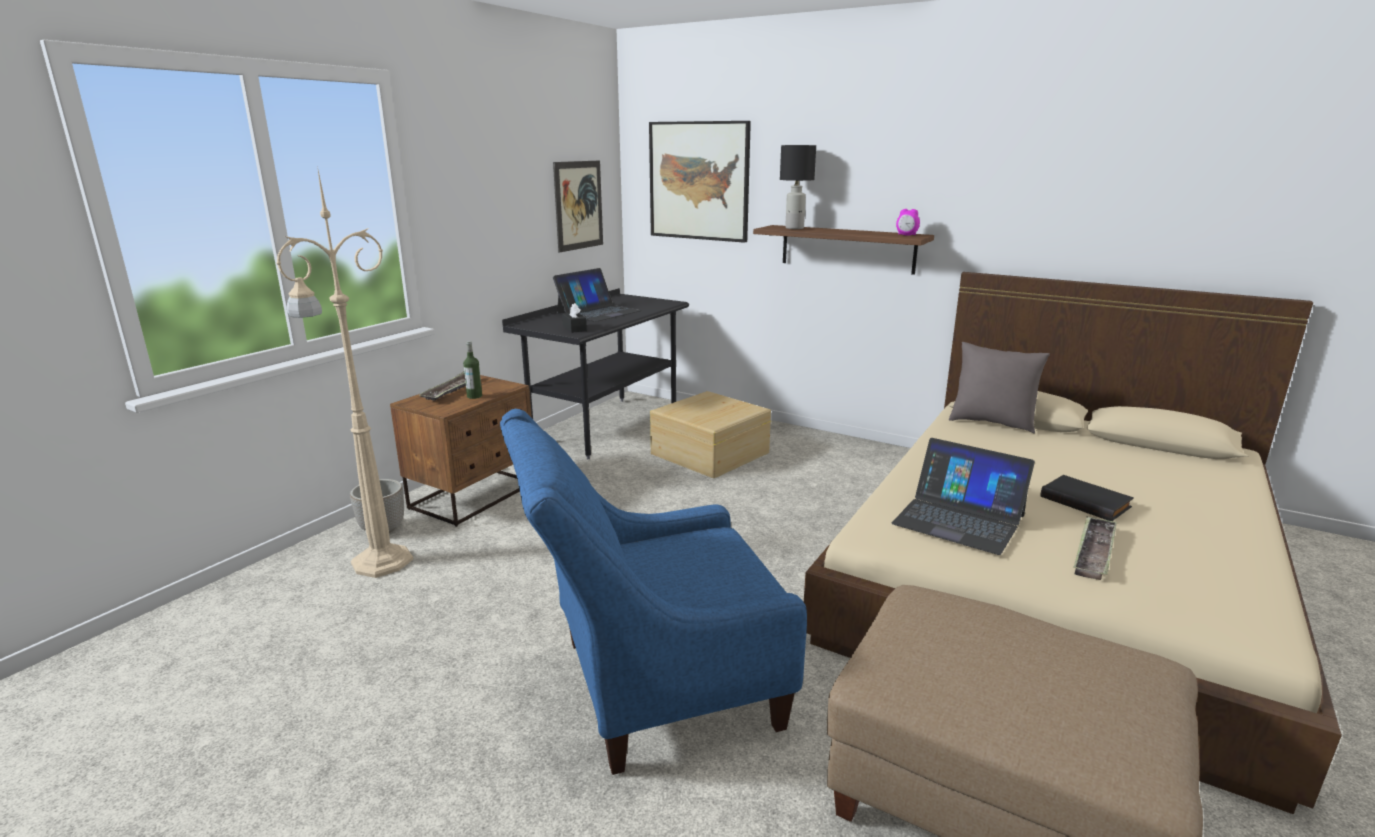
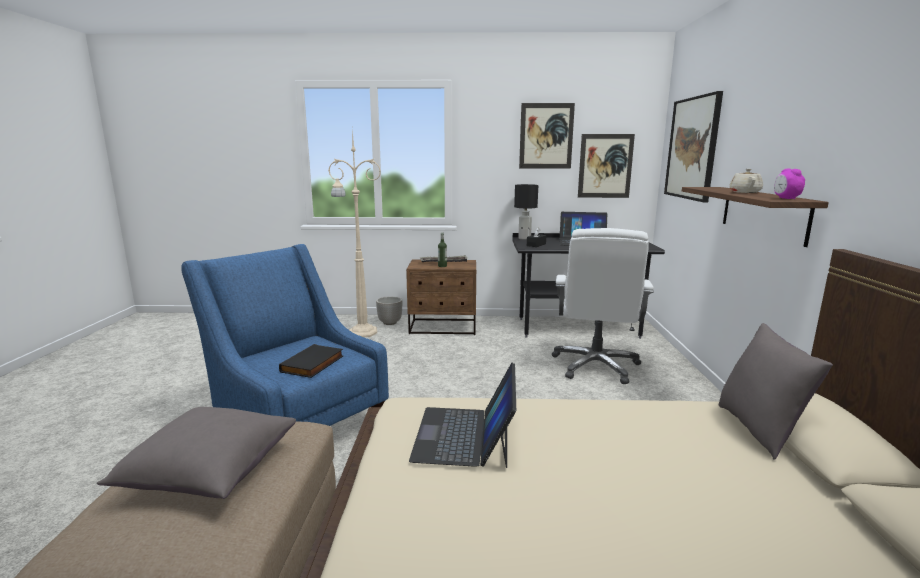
camera: 60 degrees right, 5 degrees down
beige storage box [650,391,771,478] -> white office chair [552,228,654,384]
black table lamp [780,145,816,229] -> black table lamp moved to [514,184,538,240]
black book [1041,475,1134,521] -> black book moved to [279,344,343,378]
tray [1073,517,1117,580] -> none
none -> grey pillow [97,407,296,499]
none -> picture [519,103,575,169]
none -> beige teapot [730,169,763,193]

